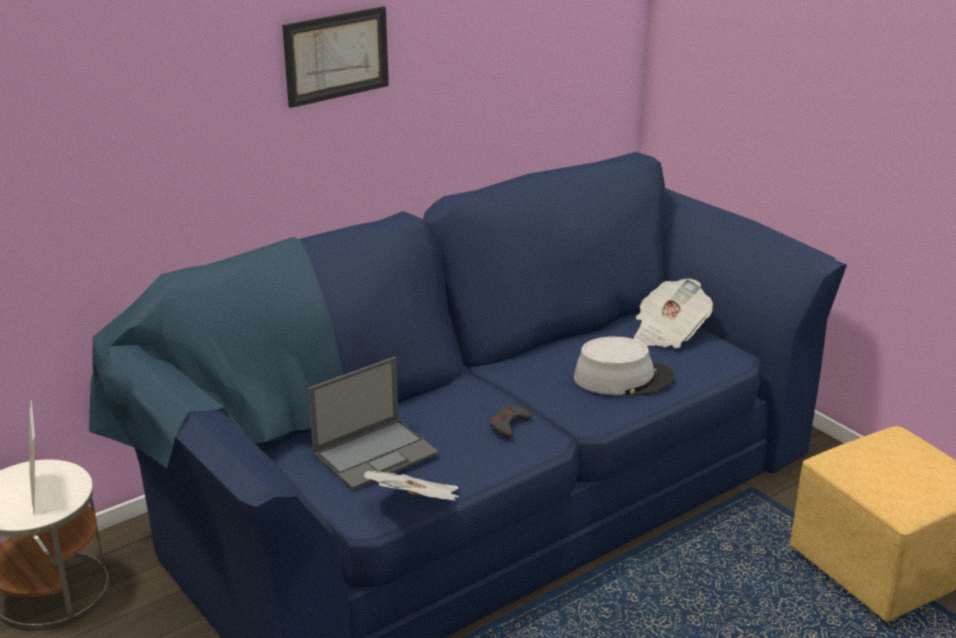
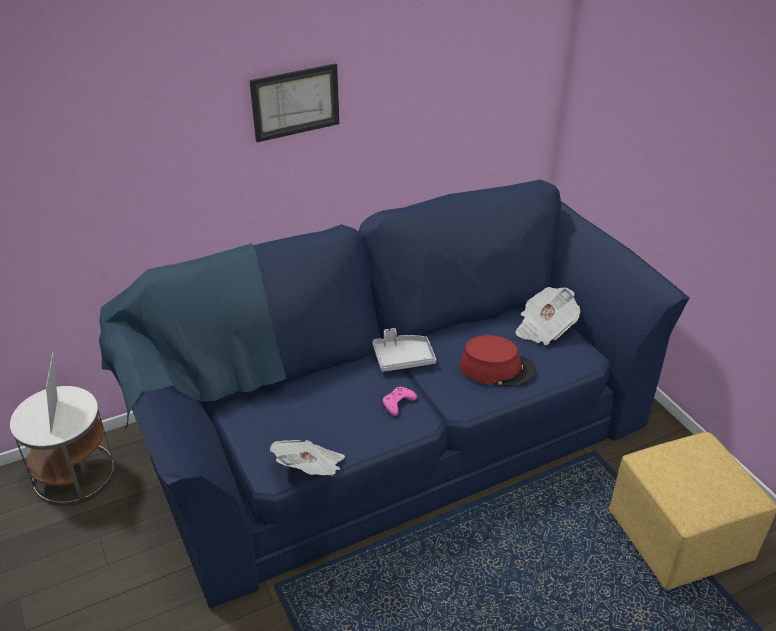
camera: 10 degrees right, 10 degrees up
laptop [308,356,439,490] -> none
grey game controller [489,405,532,439] -> pink game controller [383,387,417,416]
grey hat [574,336,674,395] -> red hat [459,335,536,387]
none -> grey tray [372,328,436,372]

